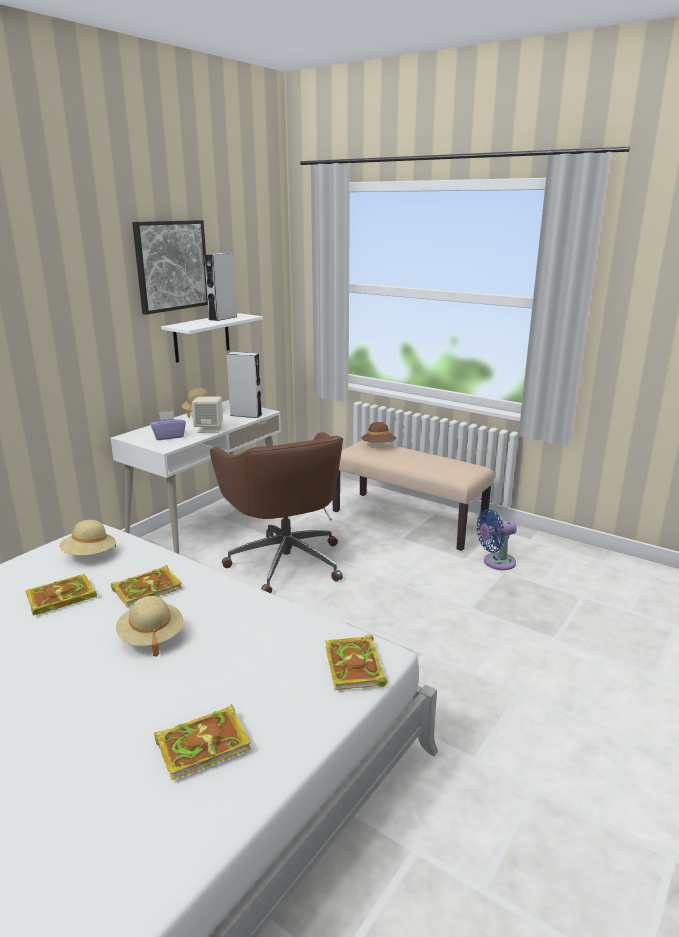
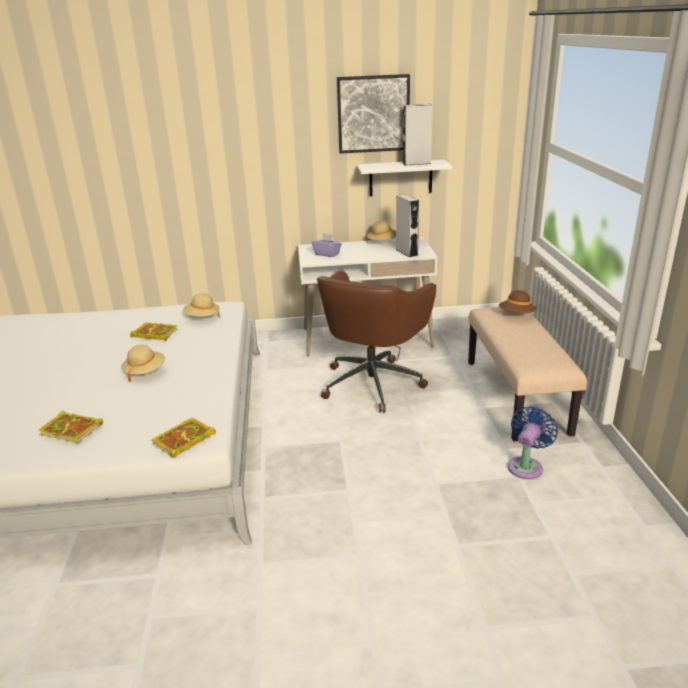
camera: 50 degrees right, 5 degrees up
book [111,565,182,607] -> none
beige speaker [192,397,223,433] -> none
blue fan [477,509,517,570] -> blue fan turned 90 degrees clockwise [508,406,558,479]

